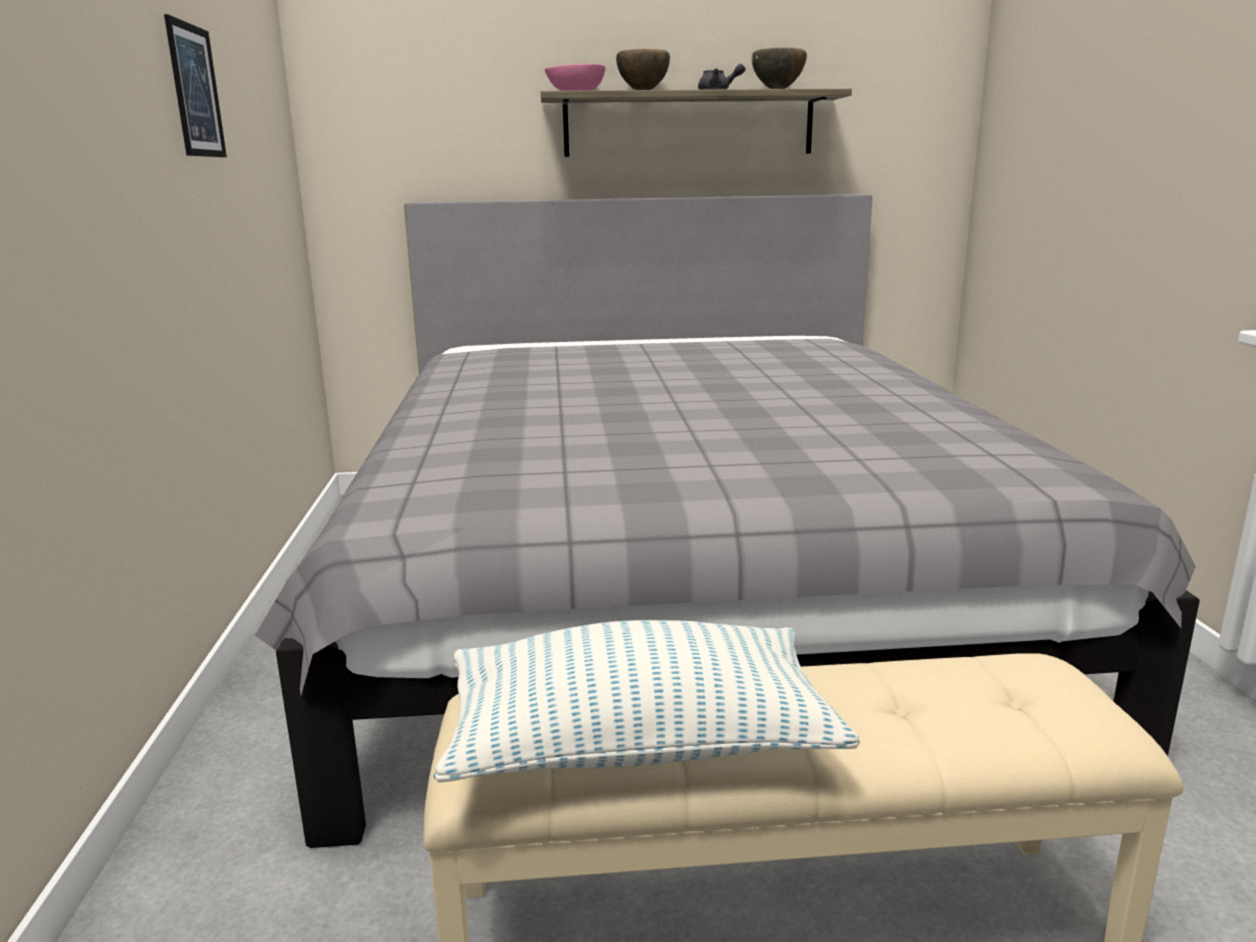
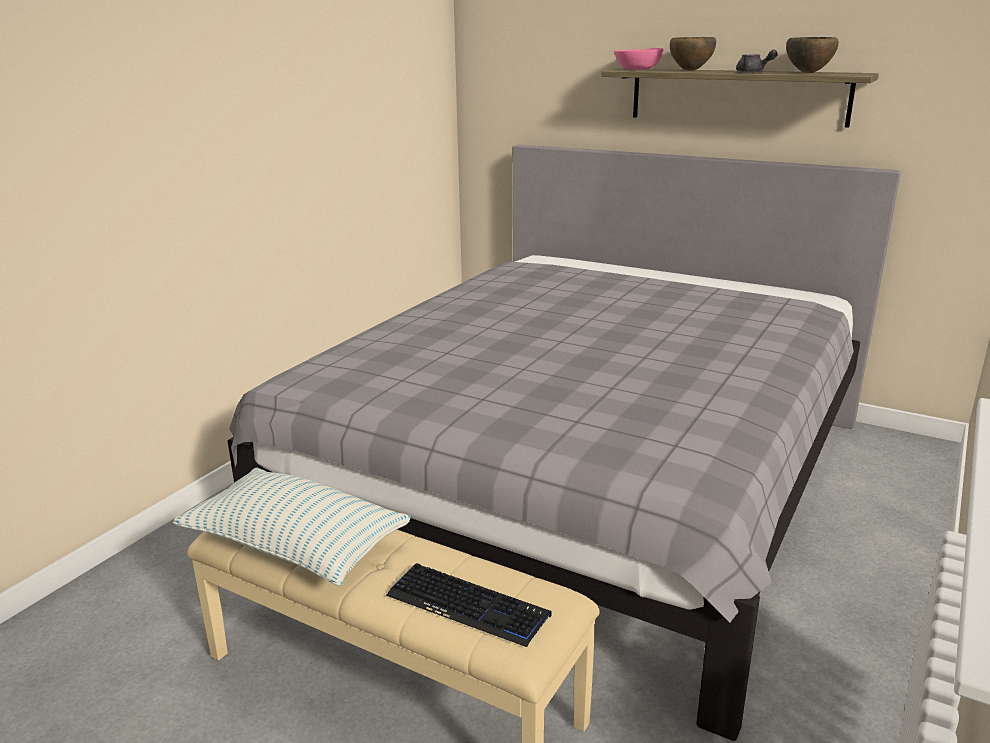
camera: 35 degrees right, 5 degrees up
picture [164,14,227,157] -> none
none -> keyboard [386,563,552,647]

